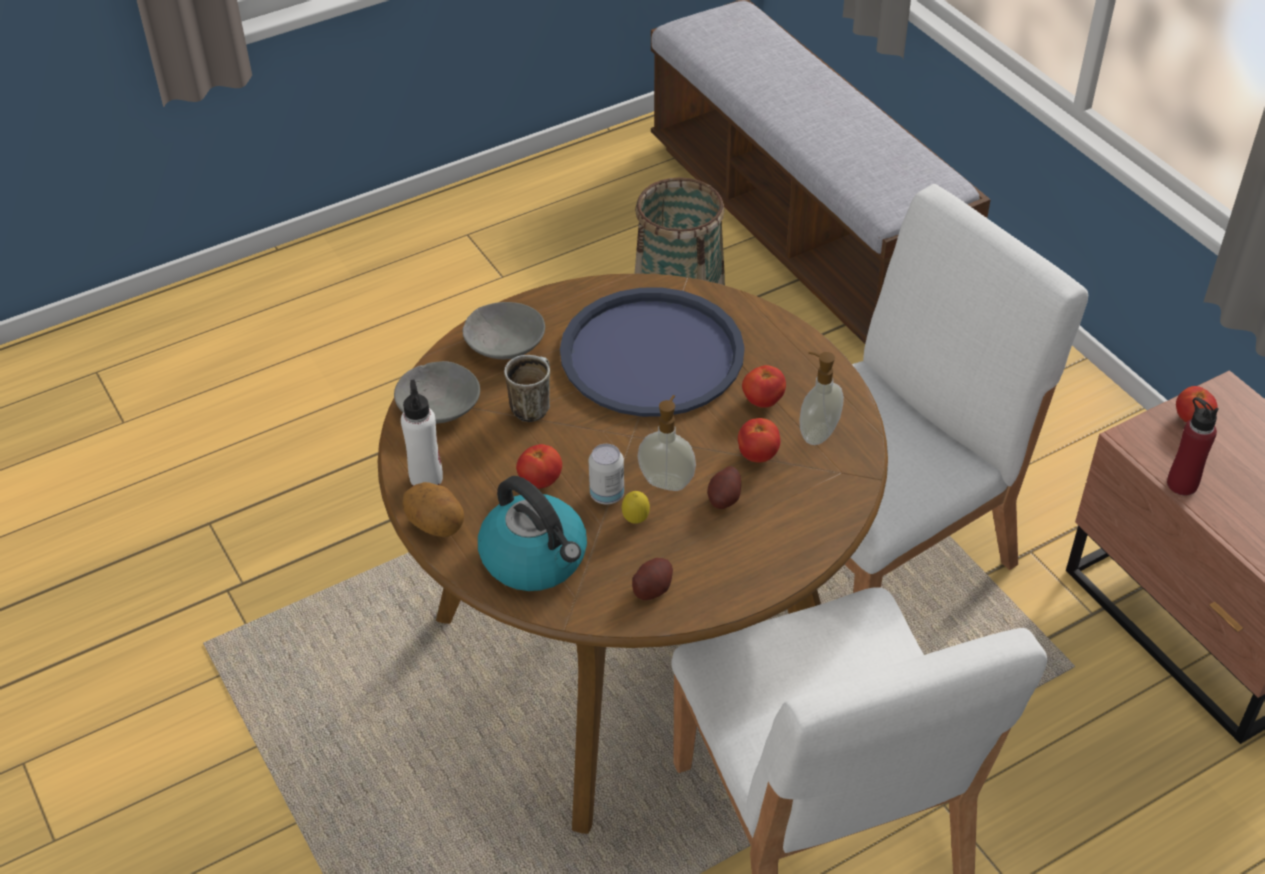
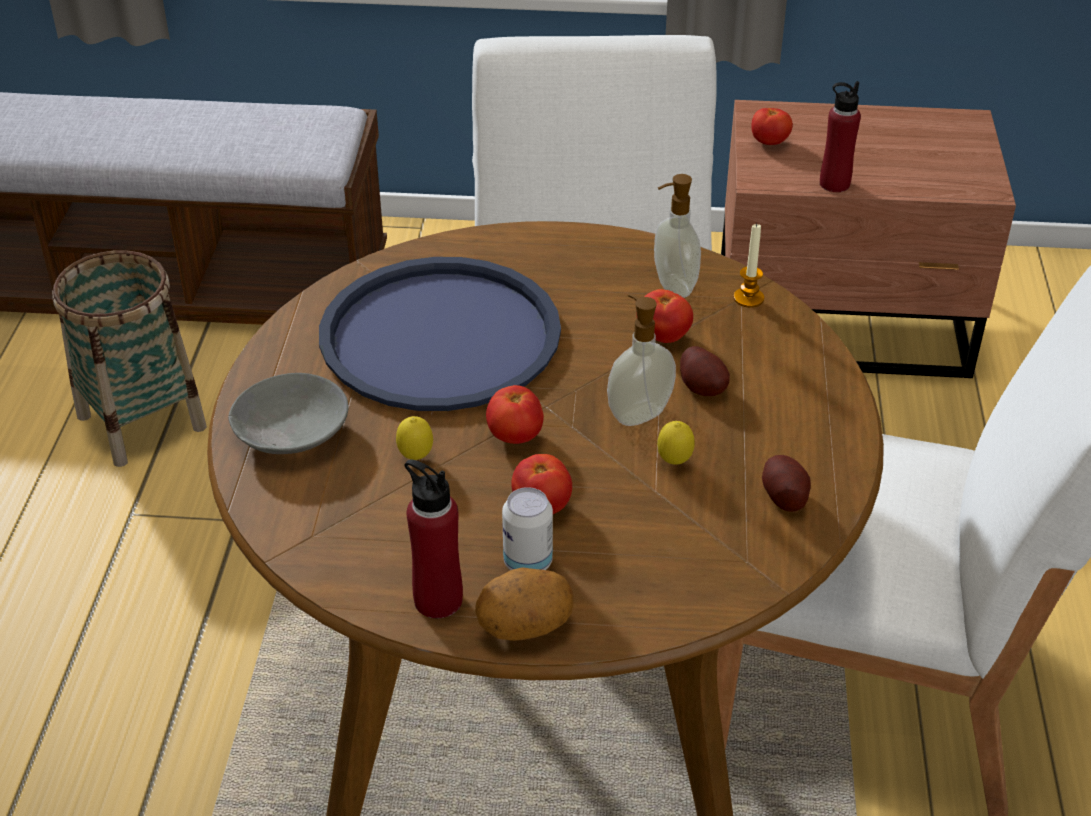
camera: 55 degrees left, 5 degrees down
grey bowl [394,361,480,424] -> none
white bottle [401,379,443,486] -> red bottle [404,459,463,618]
kettle [478,476,587,591] -> none
mug [504,355,550,422] -> lemon [396,416,433,460]
can [589,444,624,504] -> can moved to [502,487,553,570]
tomato [742,365,786,408] -> tomato moved to [486,385,544,444]
none -> candle [734,223,764,308]

